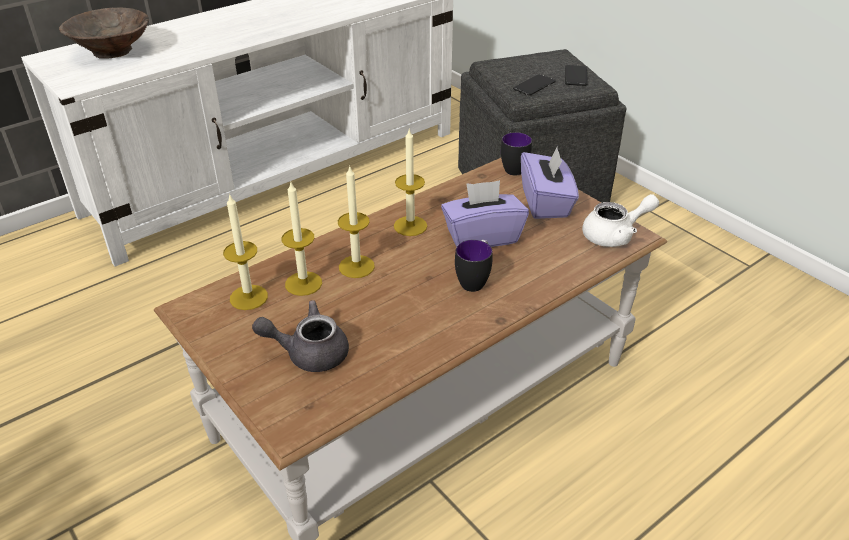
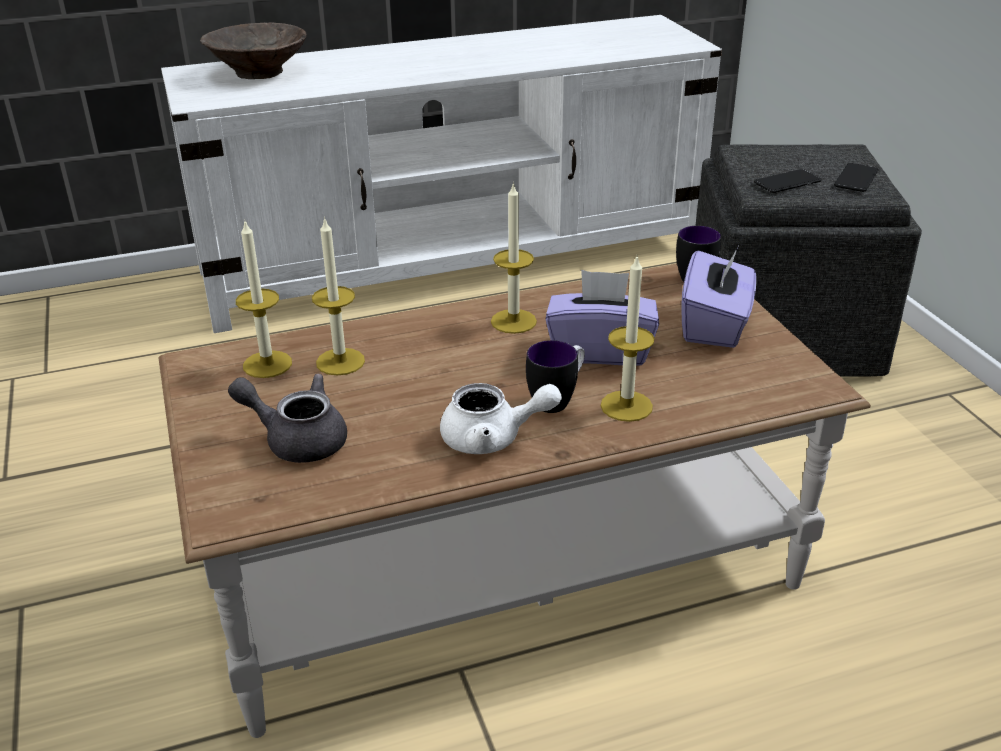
camera: 20 degrees right, 5 degrees down
candle [338,165,375,278] -> candle moved to [601,257,655,422]
white teapot [582,194,659,247] -> white teapot moved to [440,383,562,454]

